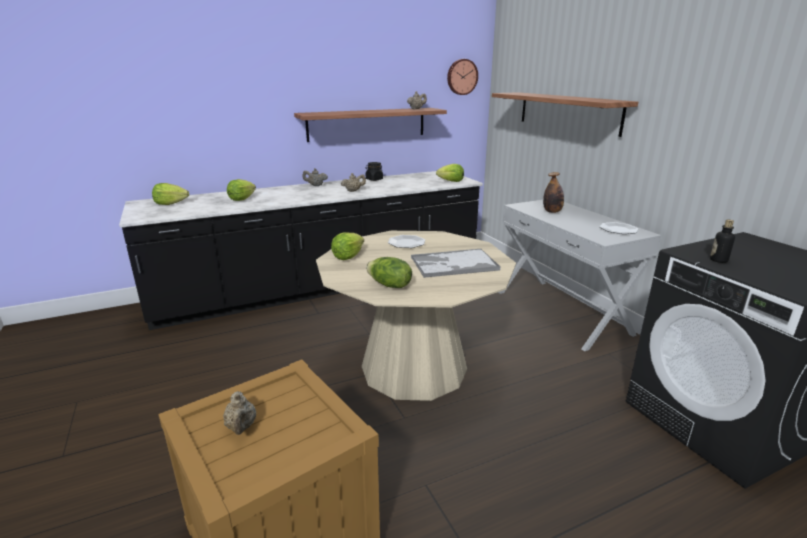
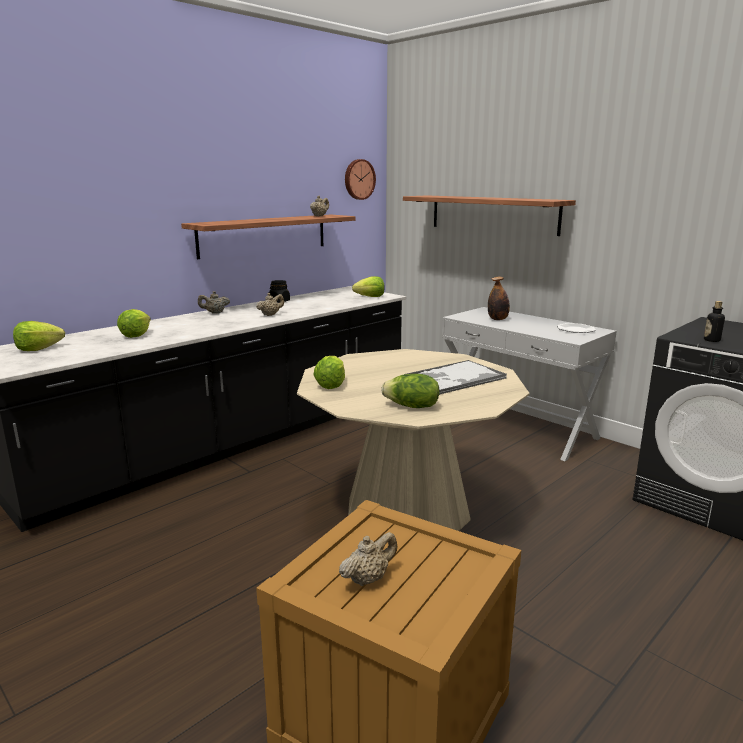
camera: 20 degrees left, 5 degrees down
beige teapot [223,391,256,435] -> beige teapot turned 90 degrees counterclockwise [339,532,398,586]
plate [388,235,425,248] -> none

